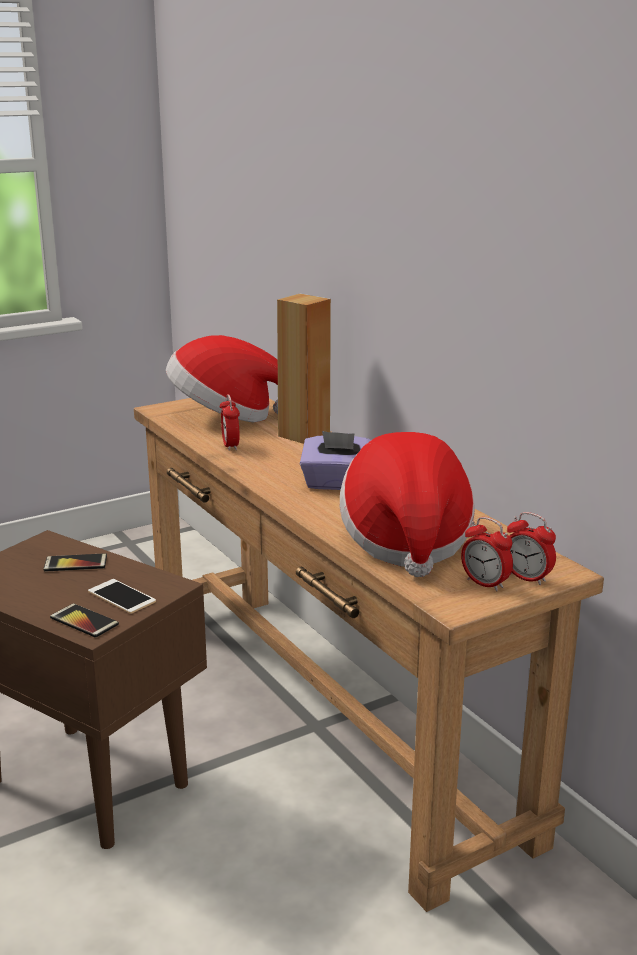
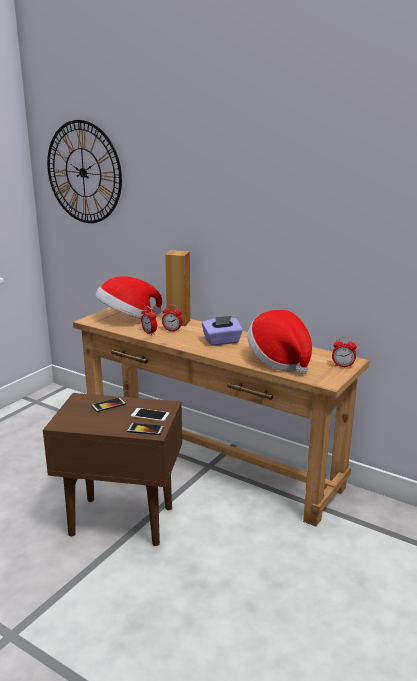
camera: 25 degrees left, 0 degrees up
alarm clock [461,517,513,591] -> alarm clock moved to [162,304,182,332]
none -> wall clock [47,120,122,223]

